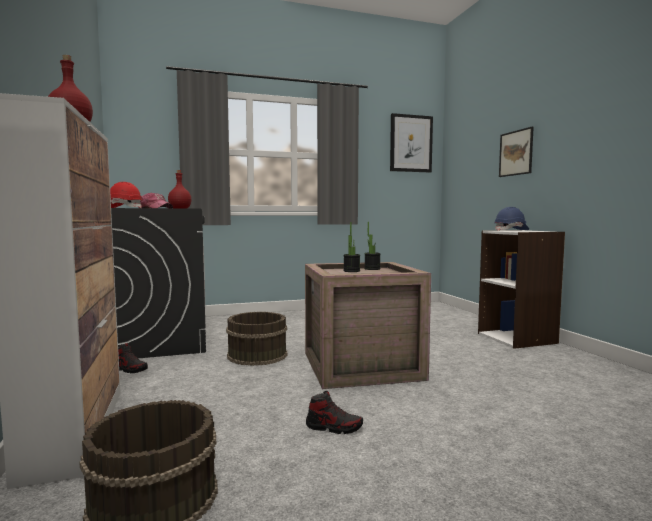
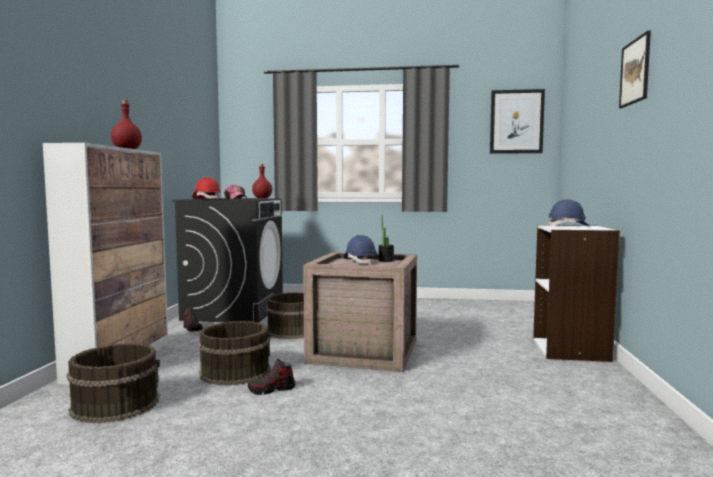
camera: 25 degrees right, 0 degrees up
shoe [306,391,363,434] -> shoe turned 120 degrees clockwise [248,359,295,395]
potted plant [343,222,360,272] -> blue hard hat [344,235,377,264]
picture [499,127,534,177] -> picture moved to [619,31,651,108]
none -> brown bucket [198,321,271,386]

